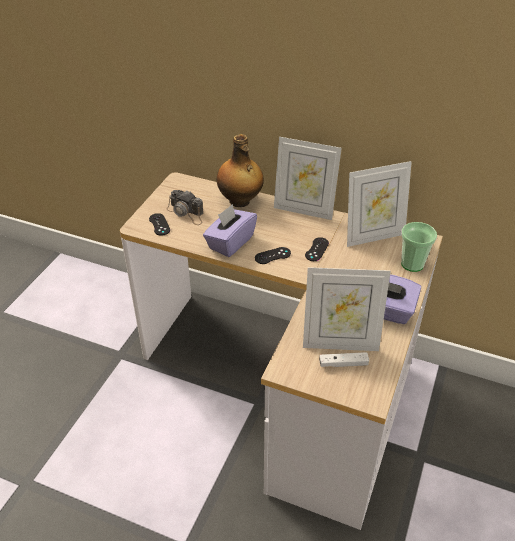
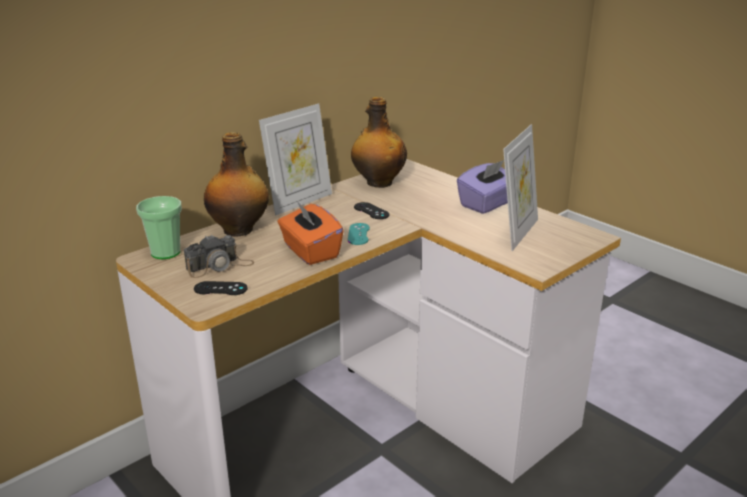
camera: 65 degrees left, 15 degrees down
purple tissue box [203,204,257,257] -> orange tissue box [278,201,344,265]
black game controller [255,247,291,264] -> turquoise game controller [348,223,370,245]
white game controller [319,352,369,367] -> none
picture frame [347,161,412,247] -> bottle [351,97,407,188]
cup [401,222,437,272] -> cup moved to [136,196,182,259]

